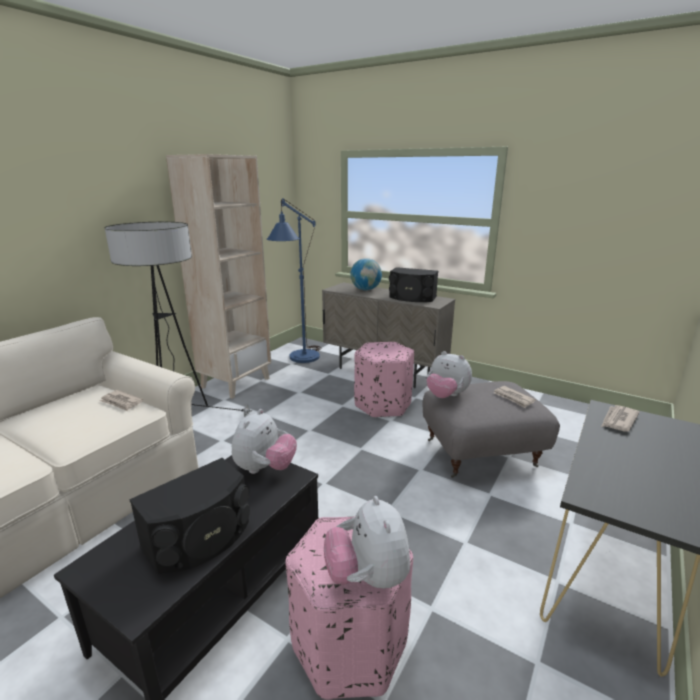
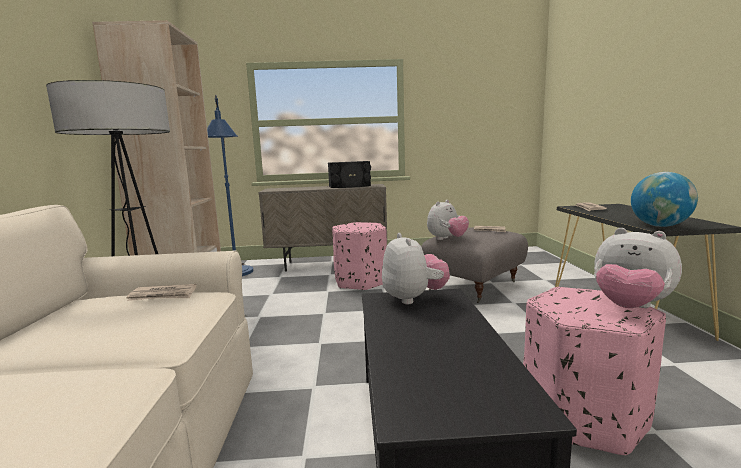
camera: 35 degrees left, 10 degrees down
black speaker [129,458,250,574] -> none
globe [350,258,382,290] -> globe moved to [631,172,698,227]
plush toy [426,351,472,398] -> plush toy turned 45 degrees counterclockwise [427,200,469,240]

